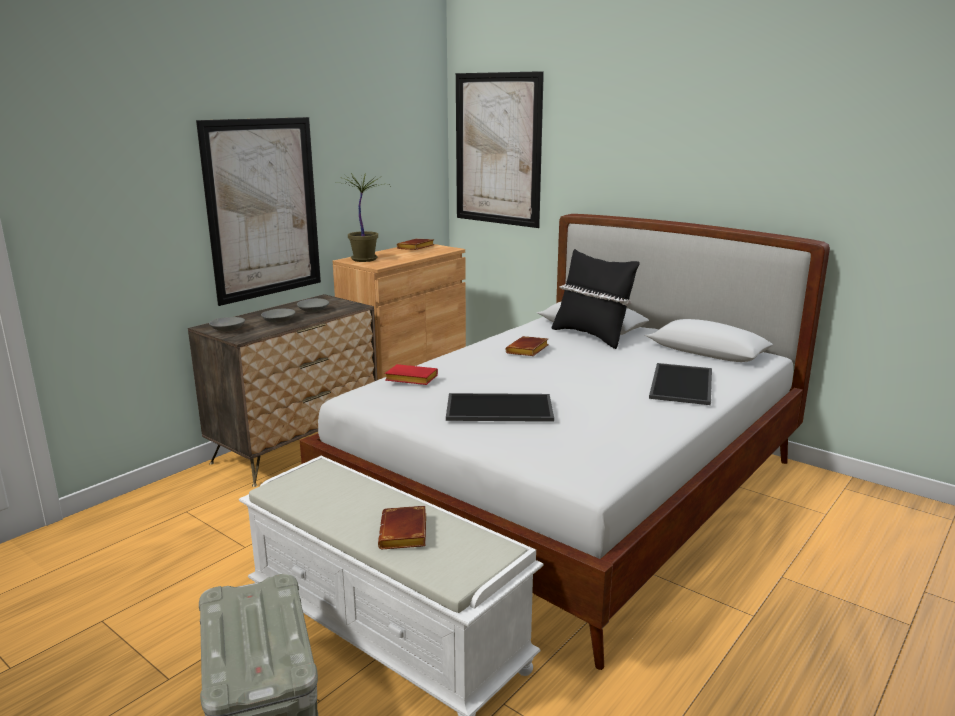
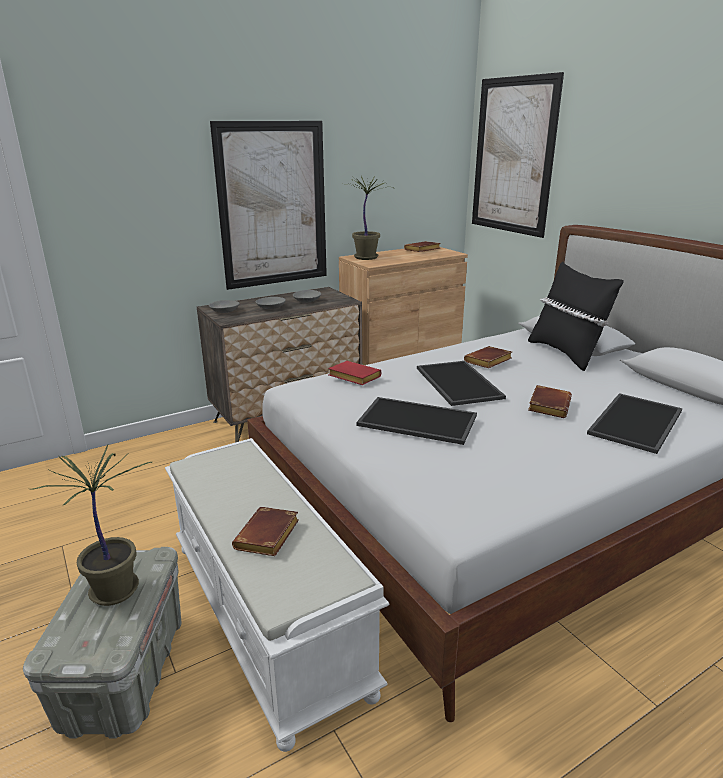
camera: 20 degrees right, 5 degrees up
none -> potted plant [31,444,152,606]
none -> tray [417,361,506,406]
none -> brown book [528,385,572,418]

